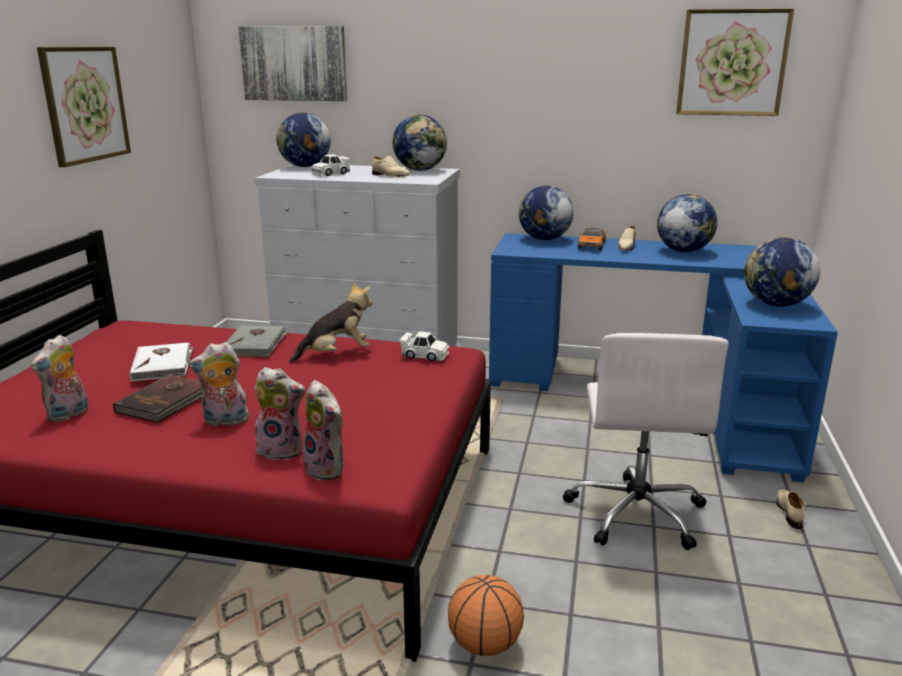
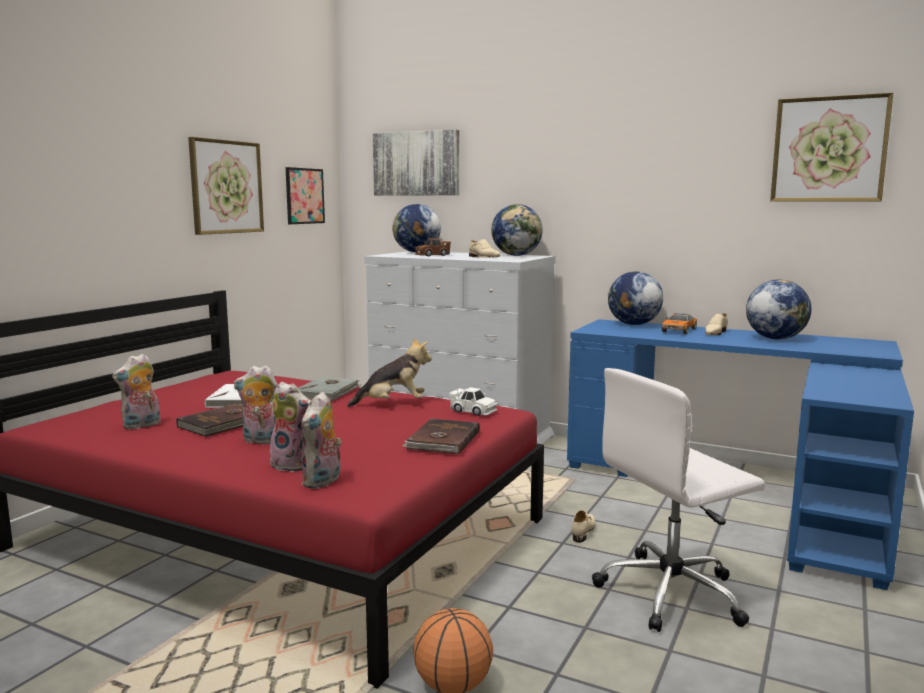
camera: 15 degrees right, 10 degrees down
plush toy [303,380,343,481] -> plush toy turned 45 degrees clockwise [301,392,342,489]
white toy car [311,154,351,176] -> brown toy car [415,238,451,256]
white office chair [563,333,729,550] -> white office chair turned 45 degrees clockwise [592,368,765,632]
globe [744,237,820,307] -> none
beige shoe [776,490,806,529] -> beige shoe moved to [571,510,595,543]
none -> picture [286,167,325,224]
none -> brown book [402,419,480,454]

